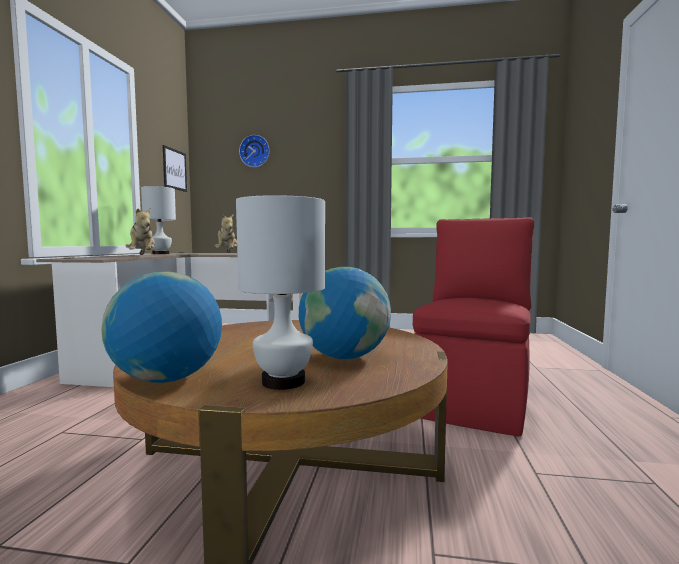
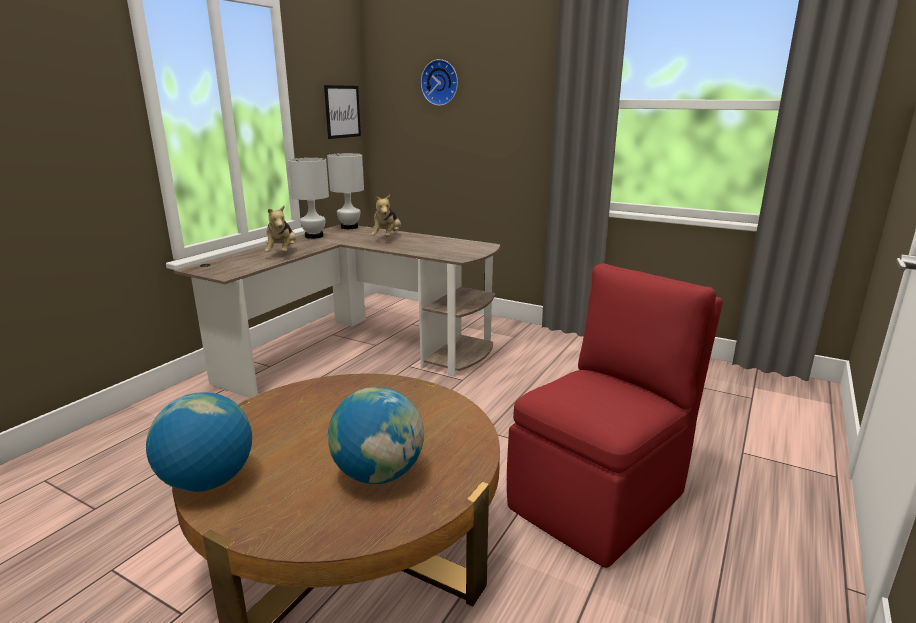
camera: 20 degrees right, 15 degrees up
white table lamp [236,195,325,390] -> white table lamp moved to [327,153,364,229]

